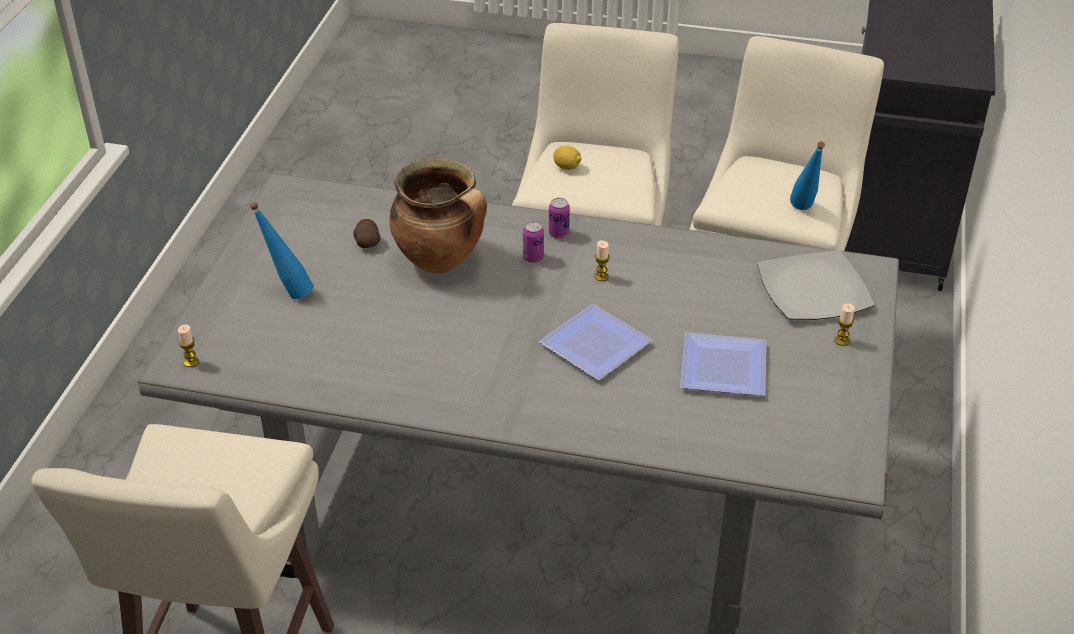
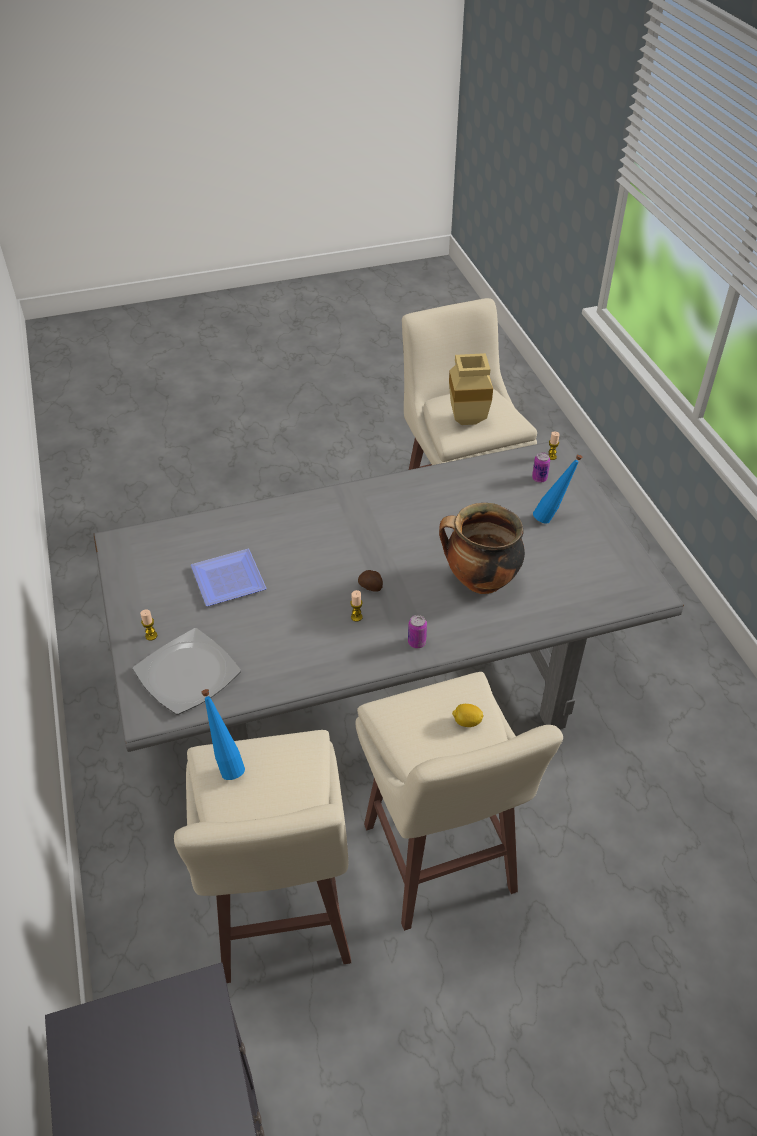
camera: 150 degrees right, 5 degrees up
potato [353,219,381,248] -> potato moved to [358,570,383,592]
can [523,221,544,263] -> can moved to [532,452,550,483]
plate [539,304,652,380] -> none
none -> beige vase [449,353,493,425]

